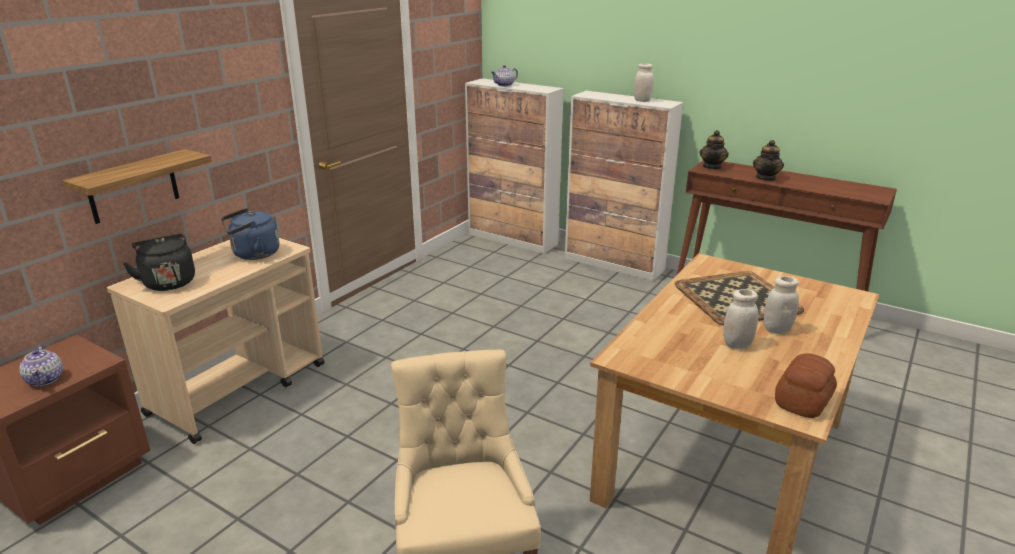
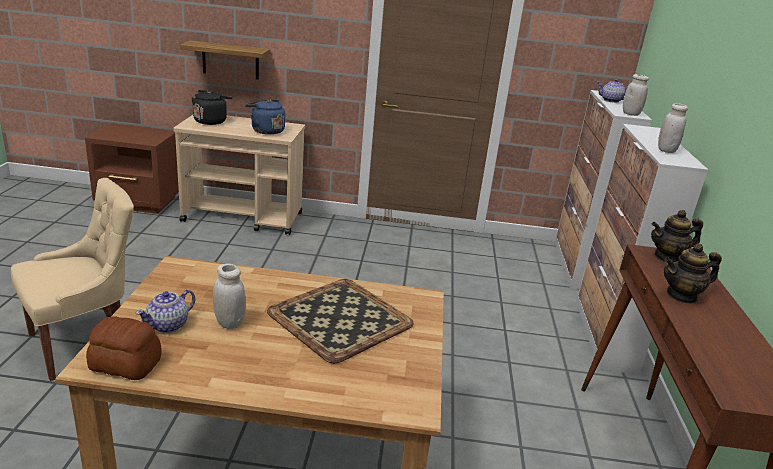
camera: 60 degrees right, 0 degrees up
teapot [19,345,63,386] -> teapot moved to [136,289,195,333]
white jar [764,276,799,334] -> white jar moved to [623,74,649,116]

